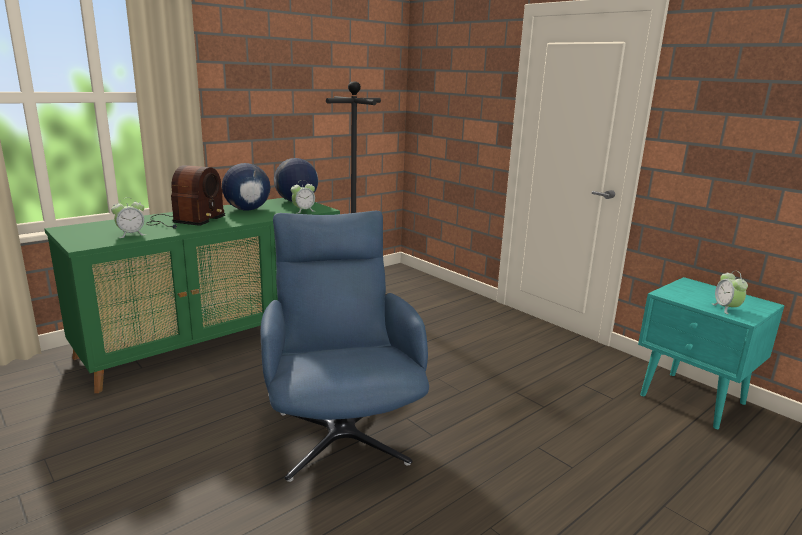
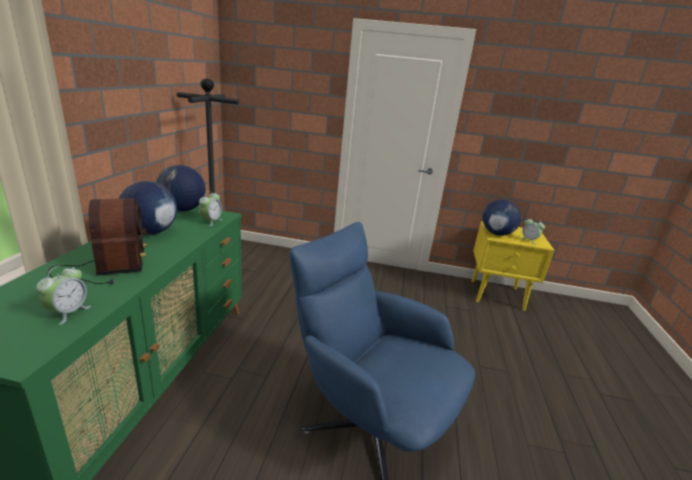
camera: 40 degrees left, 5 degrees up
turquoise nightstand [638,277,785,429] -> yellow nightstand [472,221,555,311]
none -> globe [483,199,521,236]

